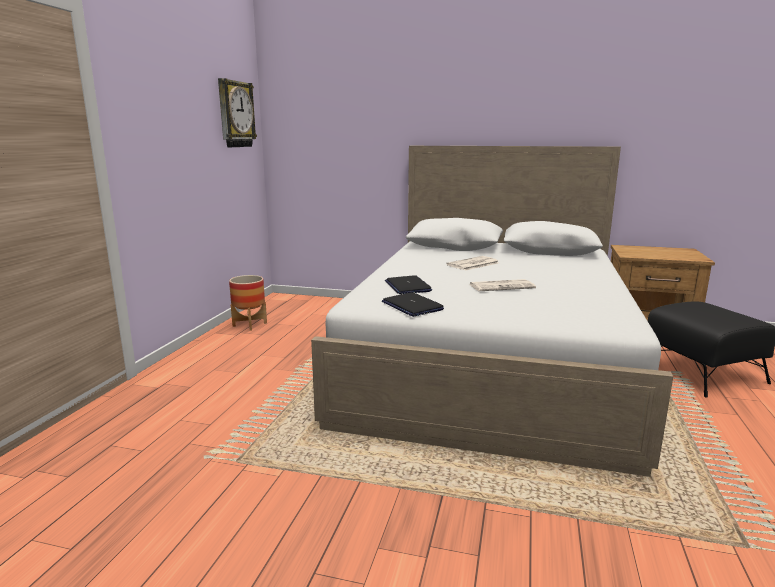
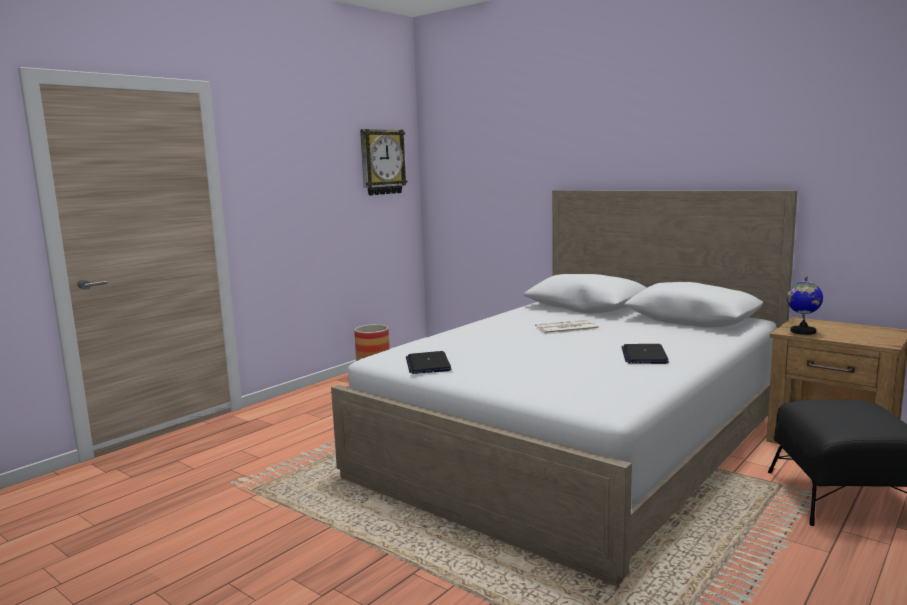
camera: 25 degrees right, 5 degrees down
laptop [385,275,432,294] -> laptop moved to [621,344,669,364]
newspaper [470,279,536,291] -> none
none -> globe [787,276,823,335]

